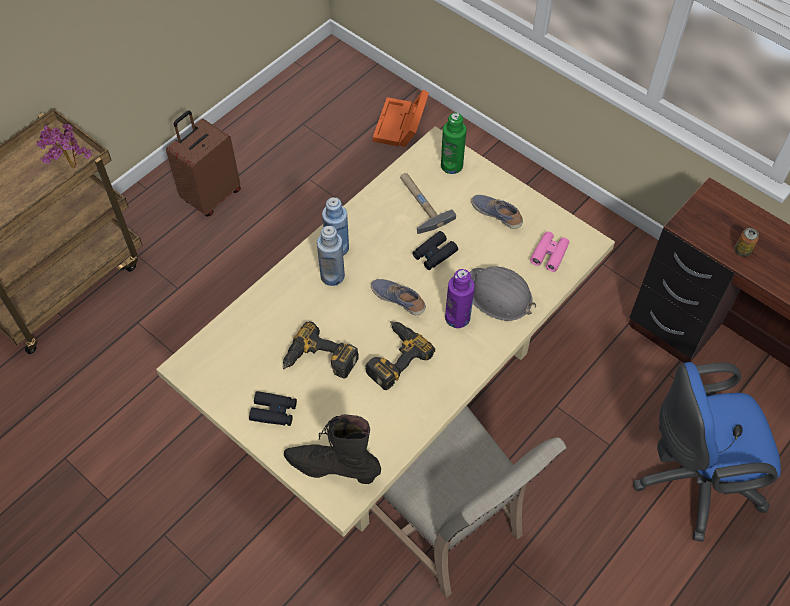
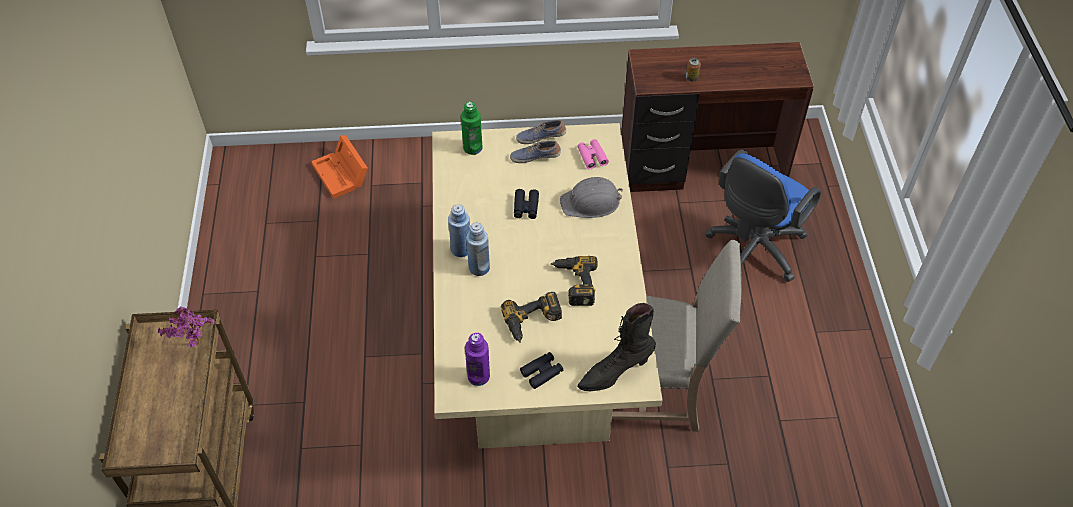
camera: 45 degrees left, 5 degrees down
brown suitcase [166,110,241,217] -> none
shoe [371,279,426,315] -> shoe moved to [516,120,566,144]
hammer [400,173,456,234] -> none
purple bottle [445,269,475,328] -> purple bottle moved to [465,333,490,386]

